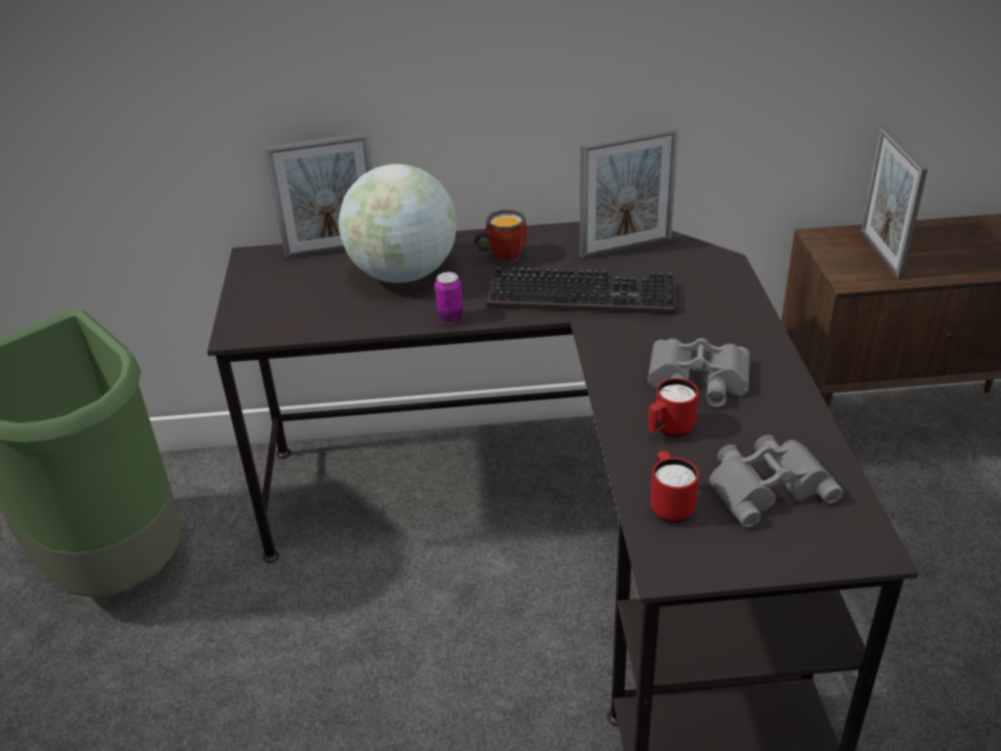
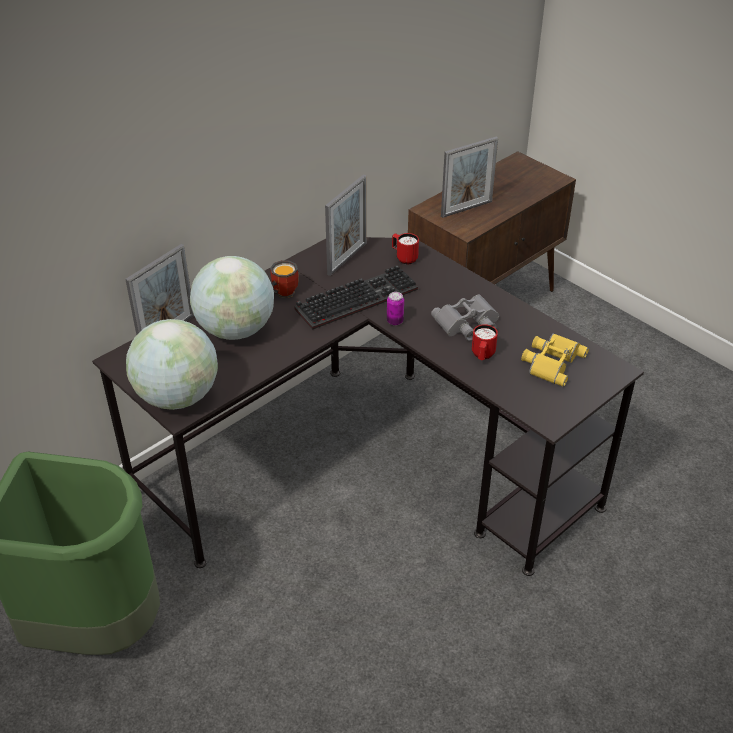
camera: 40 degrees left, 5 degrees up
can [435,272,463,324] -> can moved to [387,292,404,326]
red mug [650,451,699,523] -> red mug moved to [392,233,419,264]
grey binoculars [709,434,843,528] -> yellow binoculars [521,333,589,387]
picture frame [861,127,928,279] -> picture frame turned 75 degrees counterclockwise [441,136,498,218]
none -> globe [126,319,218,410]

